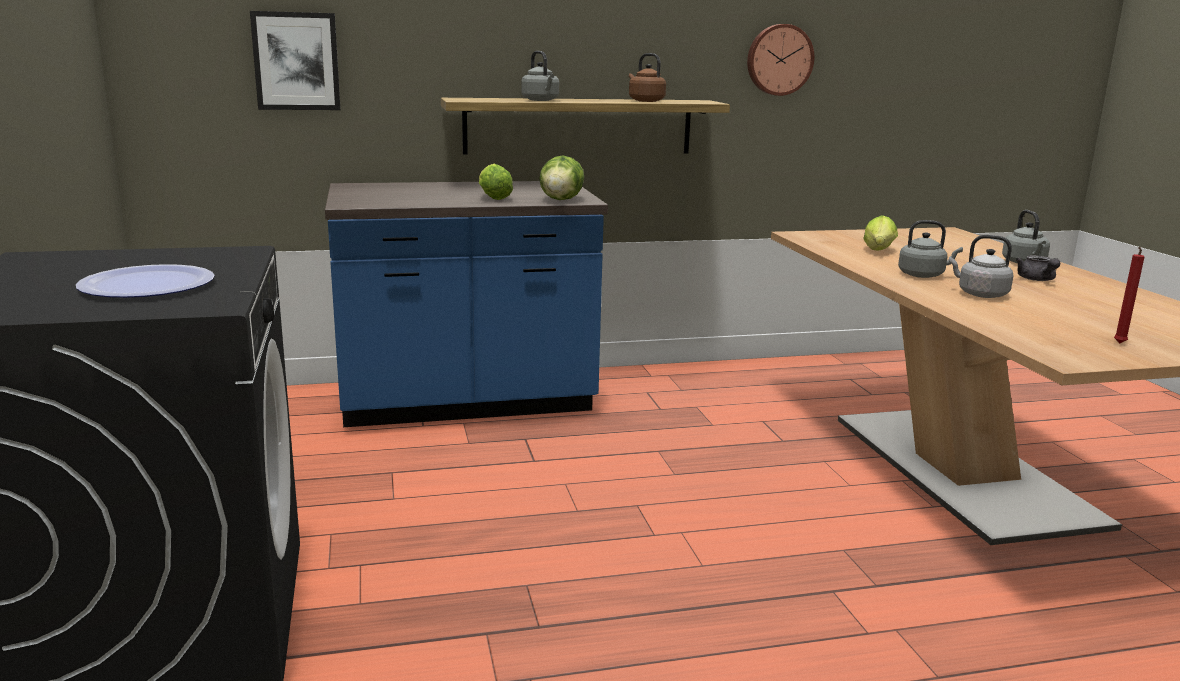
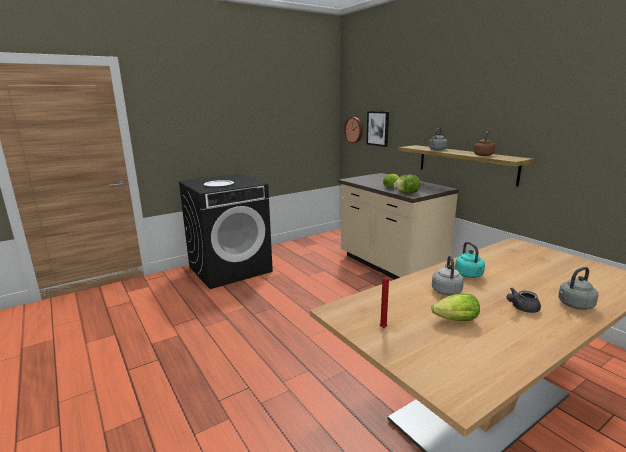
camera: 70 degrees right, 0 degrees up
blue counter [325,181,608,427] -> beige counter [338,173,459,280]
wall clock [747,24,814,96] -> wall clock moved to [344,117,363,143]
lettuce [864,215,898,251] -> lettuce moved to [431,294,480,321]
grey kettle [898,220,963,278] -> turquoise kettle [455,242,485,278]

